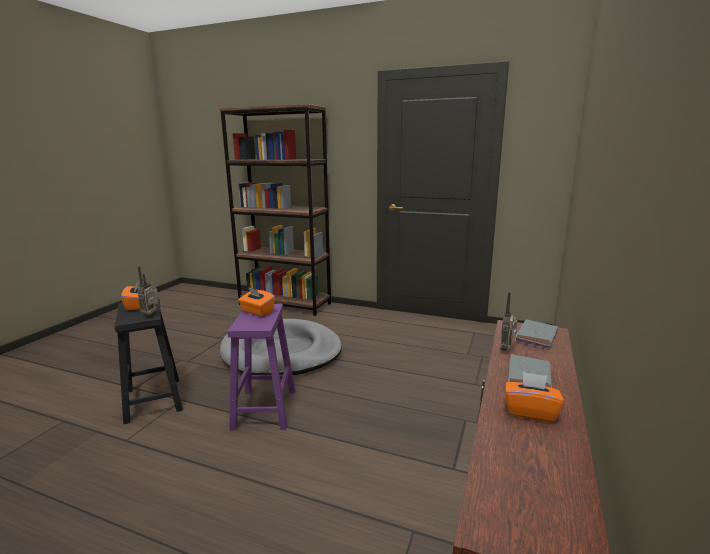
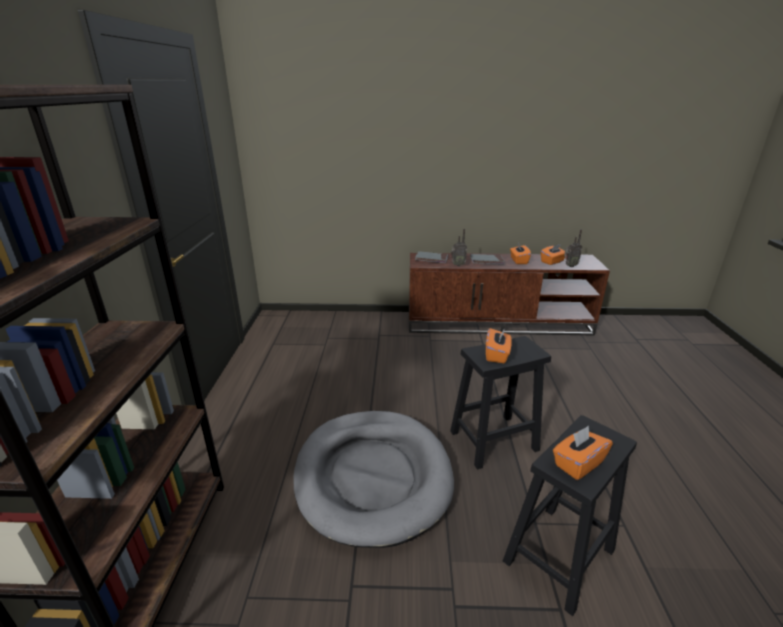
camera: 110 degrees left, 10 degrees up
radio [137,266,159,316] -> radio moved to [564,229,582,267]
purple stool [228,304,295,430] -> black stool [450,336,551,469]
none -> orange tissue box [541,244,565,265]

